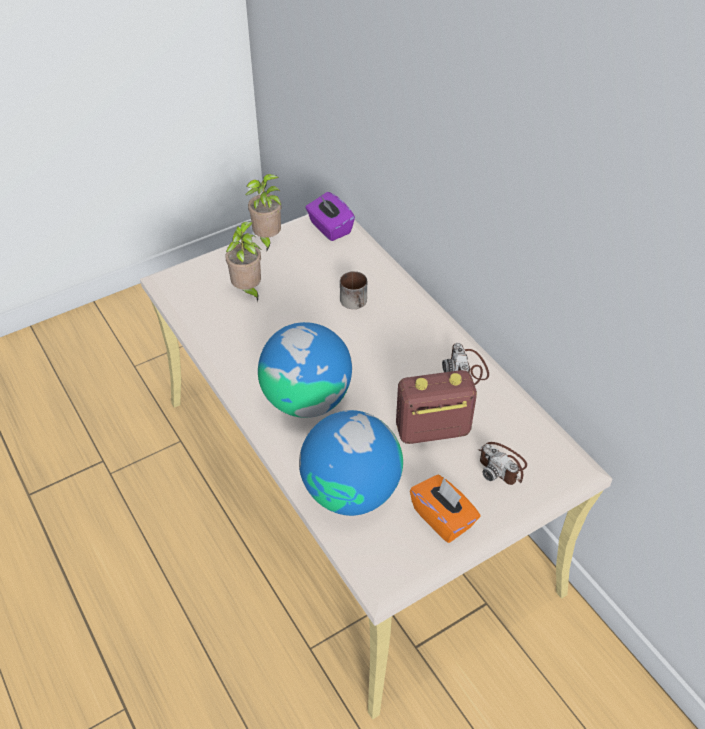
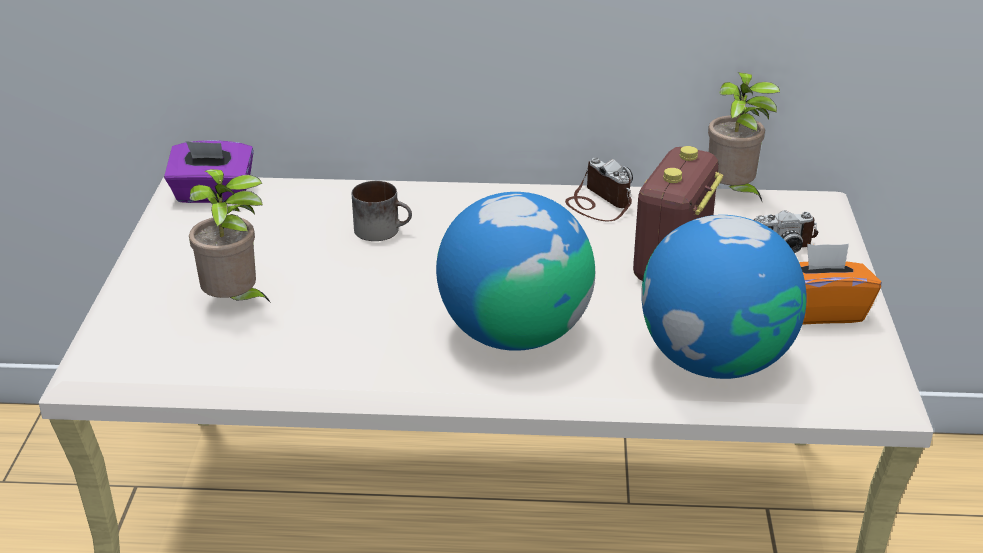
camera: 55 degrees left, 15 degrees down
potted plant [245,174,281,252] -> potted plant moved to [708,72,780,203]
camera [442,343,489,385] -> camera turned 150 degrees counterclockwise [565,157,633,221]

